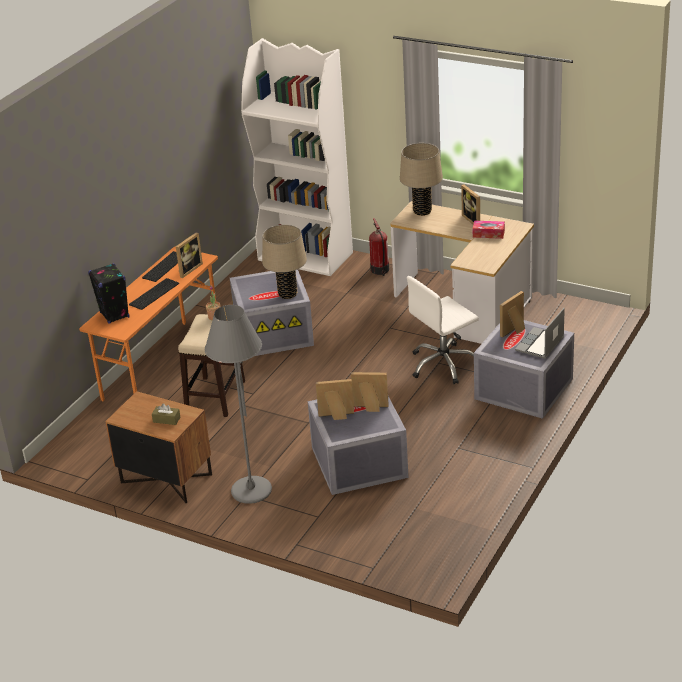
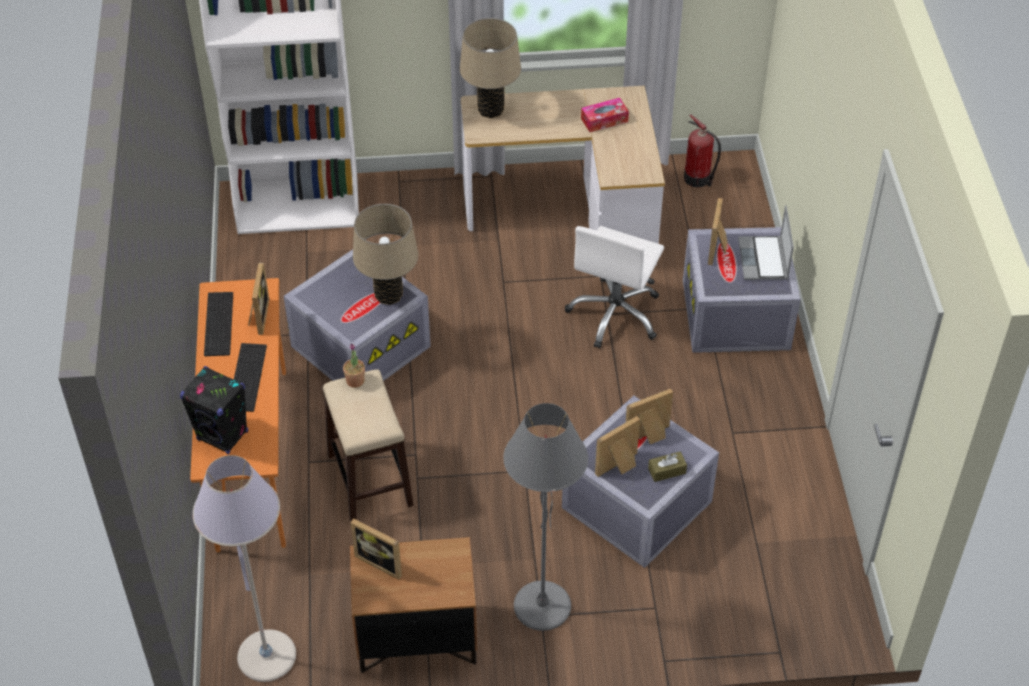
camera: 35 degrees left, 15 degrees up
brown tissue box [152,403,180,425] -> brown tissue box moved to [648,452,687,482]
fire extinguisher [369,218,389,276] -> fire extinguisher moved to [684,114,721,187]
picture frame [461,184,480,224] -> picture frame moved to [351,519,402,580]
none -> grey floor lamp [193,455,296,682]

